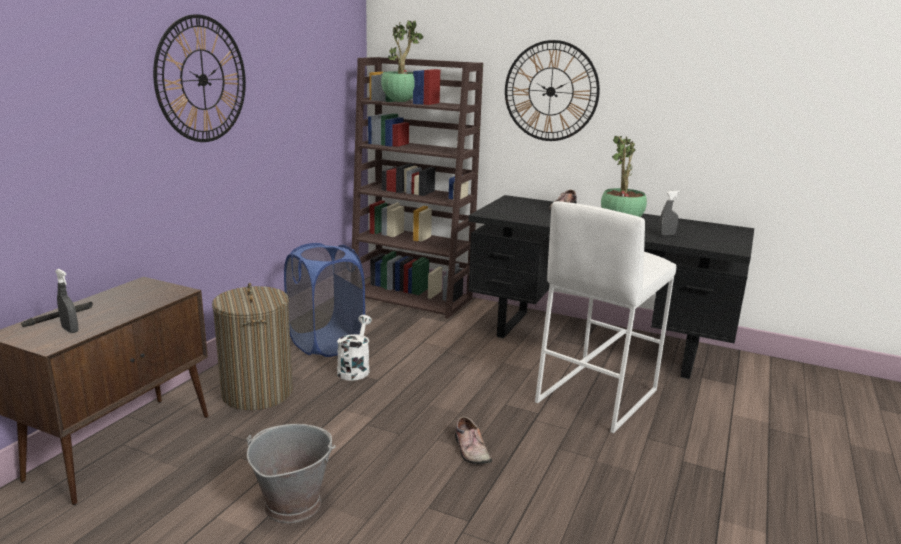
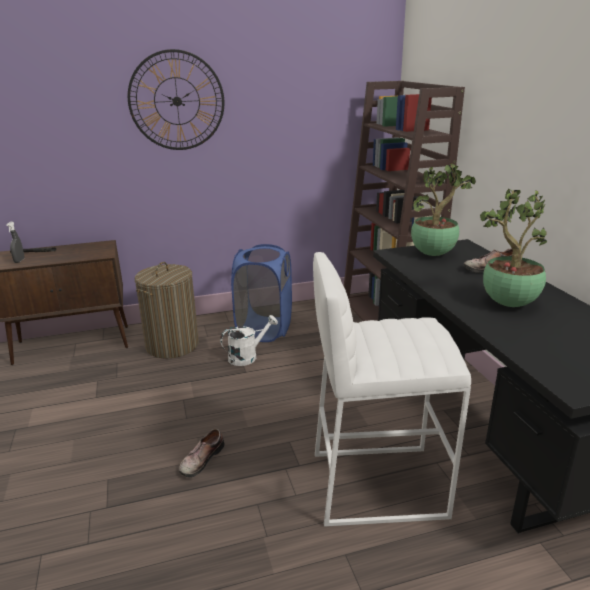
camera: 50 degrees right, 5 degrees up
grey bucket [246,424,336,523] -> none
potted plant [381,21,423,102] -> potted plant moved to [411,162,476,256]
wall clock [505,40,600,141] -> none
grey spray bottle [659,190,680,236] -> none

